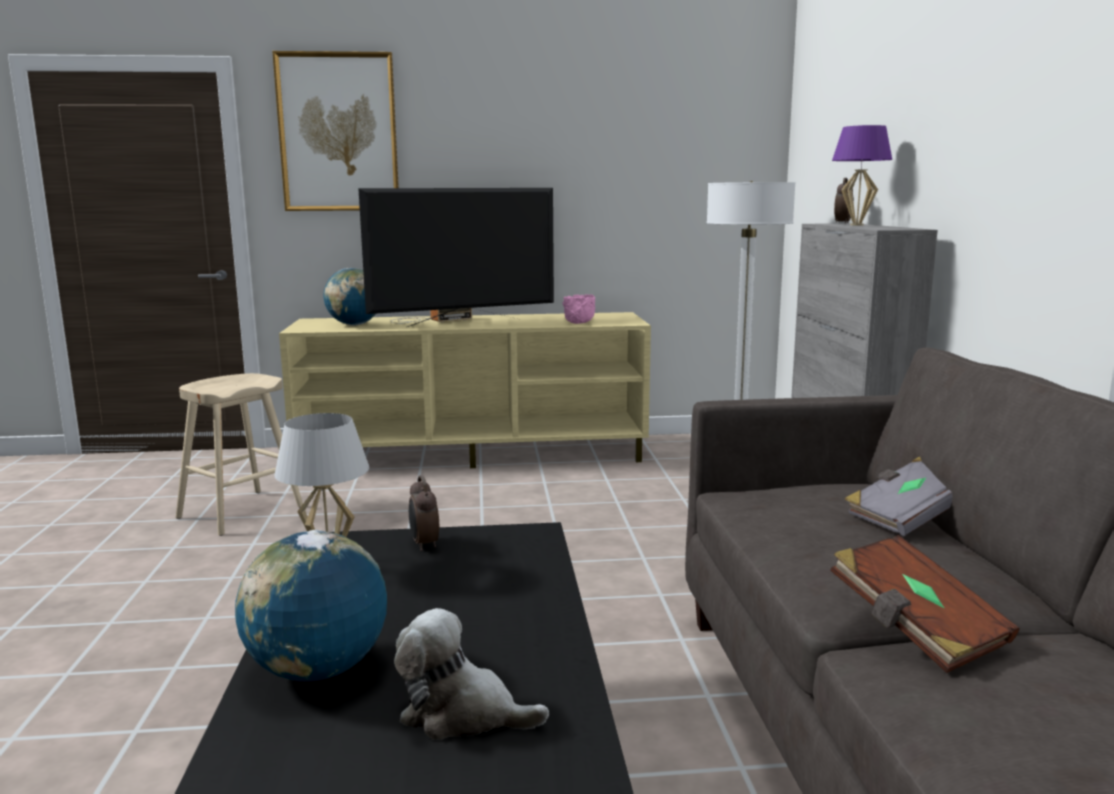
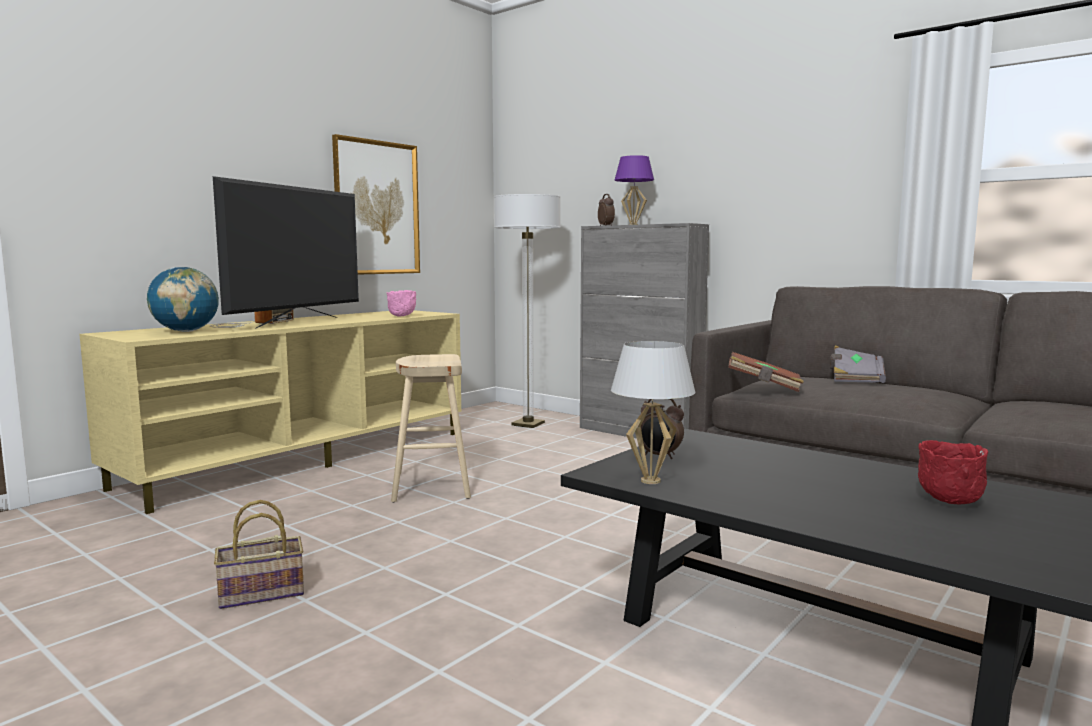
camera: 45 degrees left, 5 degrees down
beige stool [176,373,303,536] -> beige stool moved to [391,354,471,502]
globe [235,530,387,682] -> none
picture [272,51,399,211] -> picture moved to [332,134,420,275]
plush toy [394,608,549,740] -> red bowl [918,440,988,504]
brown book [830,535,1020,673] -> brown book moved to [728,352,804,392]
none -> basket [214,500,304,609]

